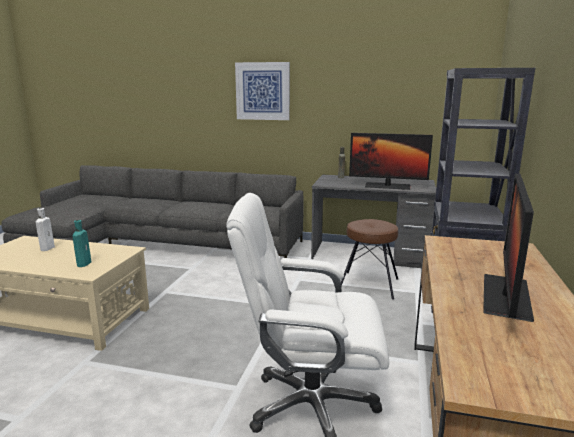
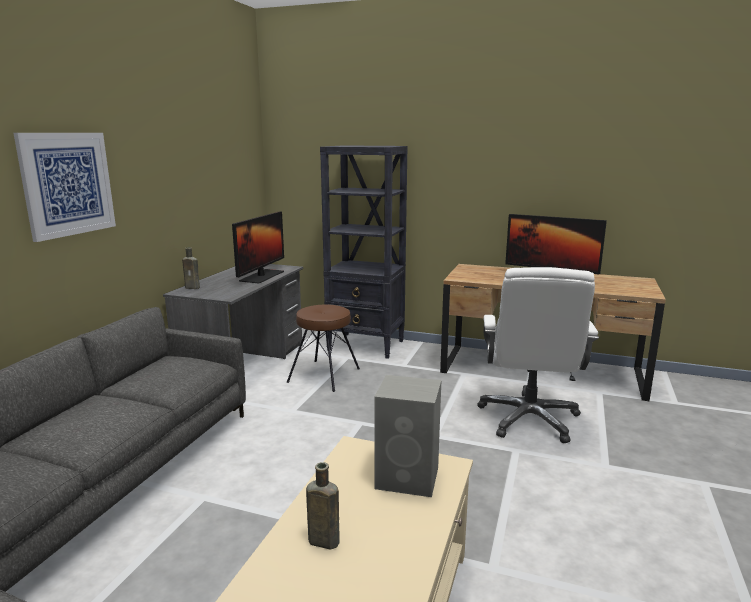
camera: 85 degrees left, 0 degrees up
white bottle [36,208,55,251] -> brown bottle [306,462,340,550]
turquoise bottle [72,220,92,267] -> grey speaker [375,375,441,497]

